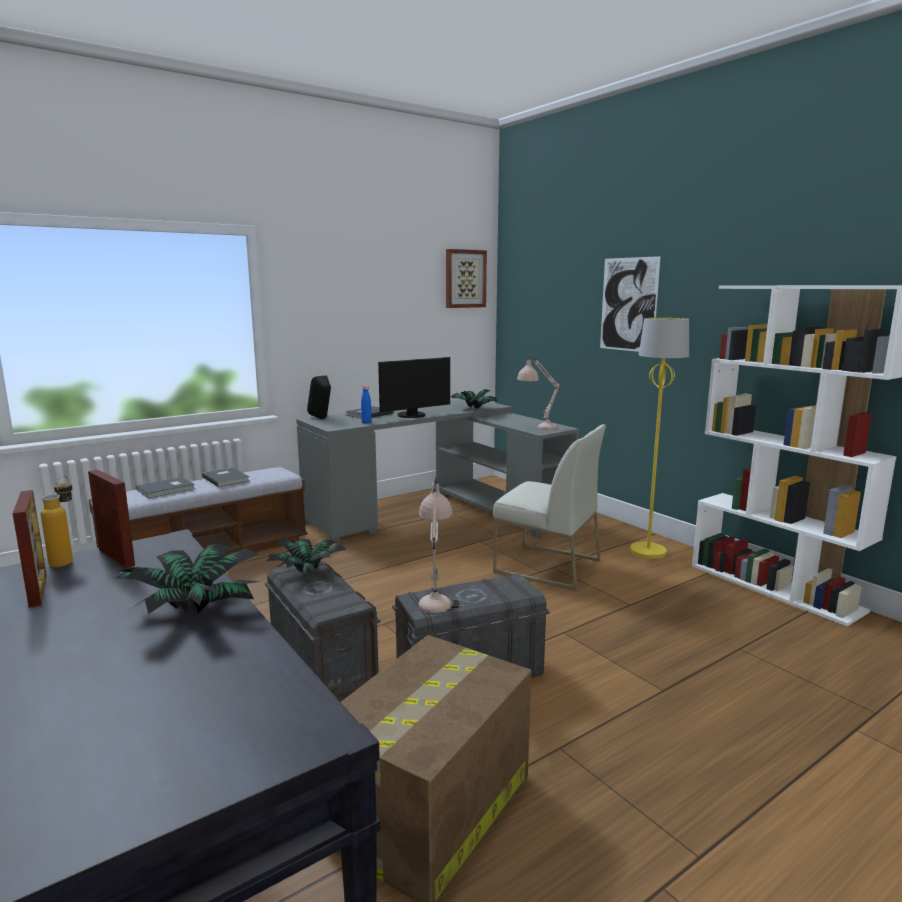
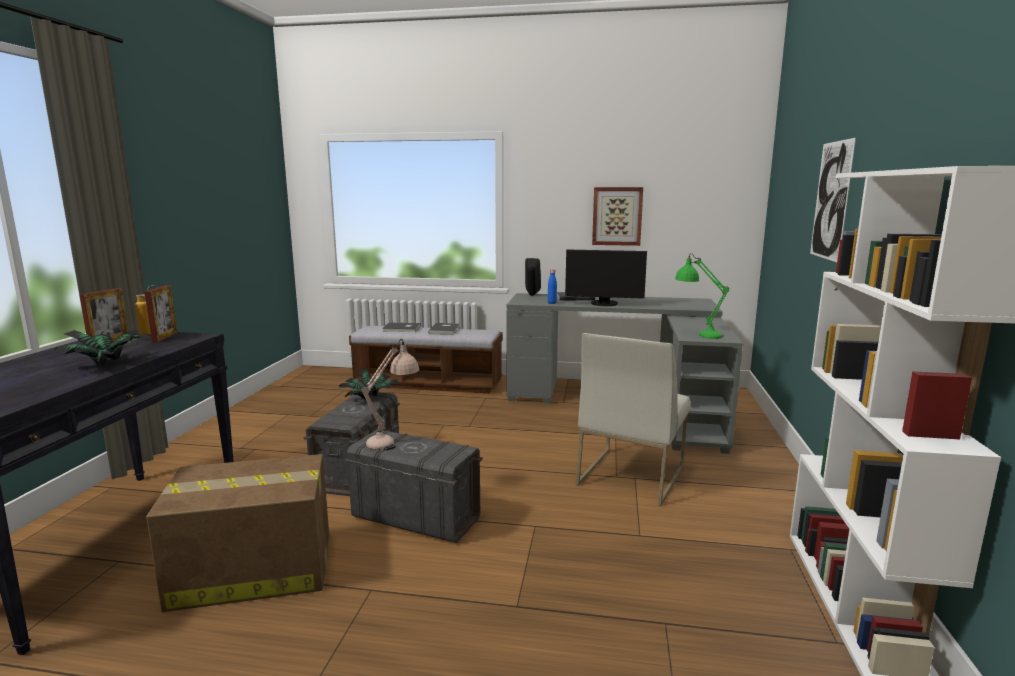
camera: 45 degrees right, 0 degrees up
picture [446,249,487,308] -> picture moved to [592,187,643,246]
potted plant [450,389,498,409] -> none
white chair [493,424,606,591] -> white chair turned 45 degrees clockwise [576,333,691,506]
beige table lamp [517,355,560,430] -> green table lamp [675,253,729,339]
yellow floor lamp [630,318,689,559] -> none

